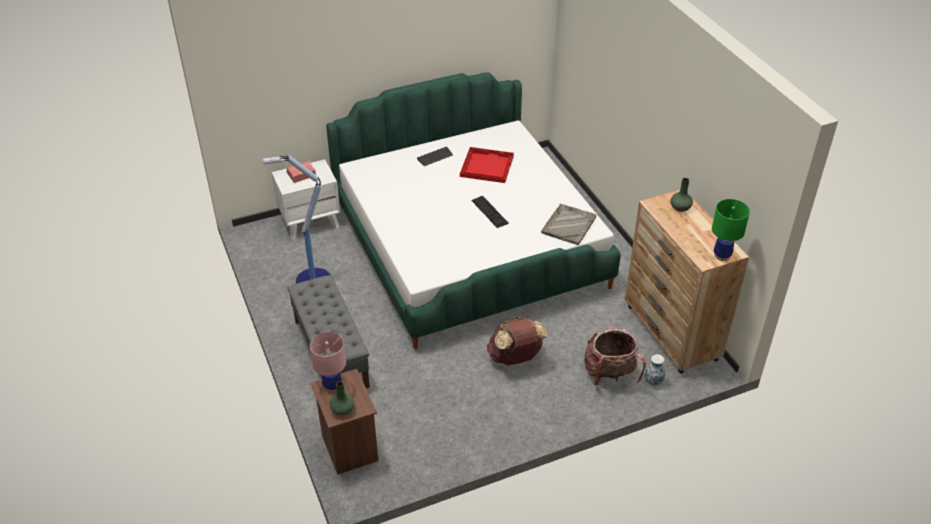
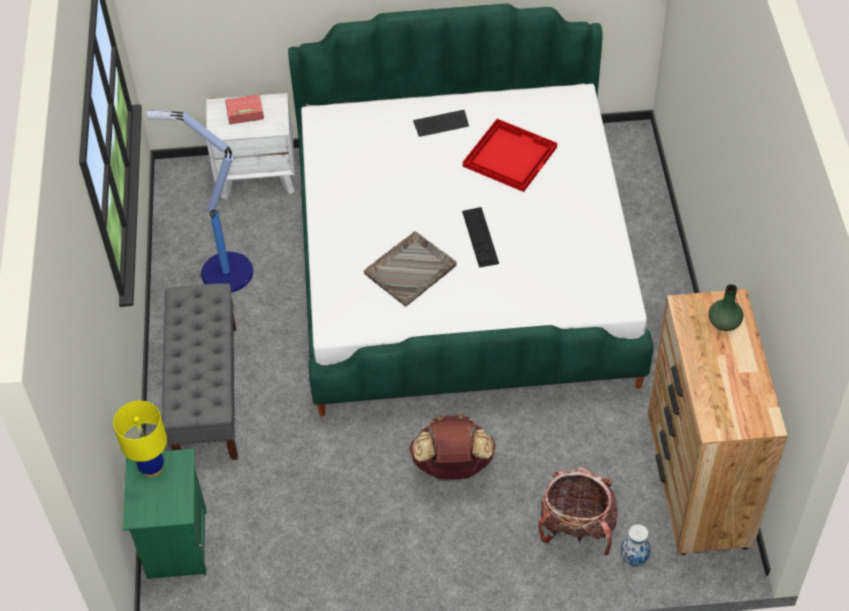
camera: 20 degrees right, 10 degrees up
pink table lamp [310,332,346,392] -> yellow table lamp [113,401,167,477]
brown nightstand [311,369,378,475] -> green nightstand [123,449,207,579]
green vase [330,381,355,416] -> none
grey tray [541,204,596,245] -> grey tray moved to [364,231,457,307]
green table lamp [712,199,750,261] -> none

